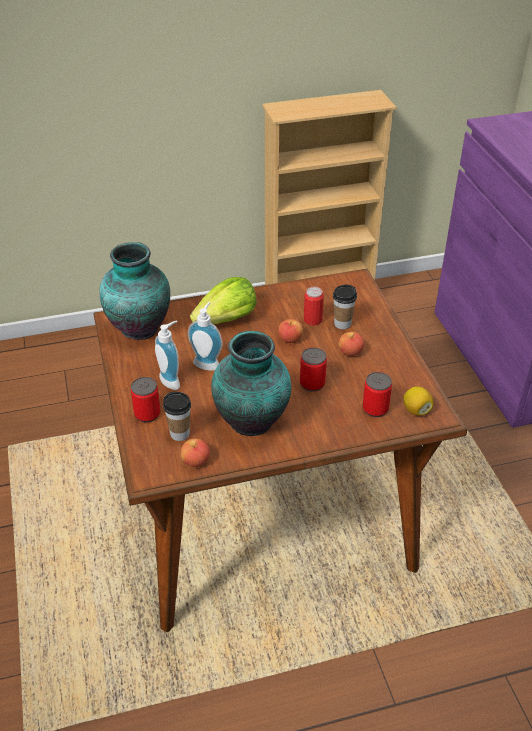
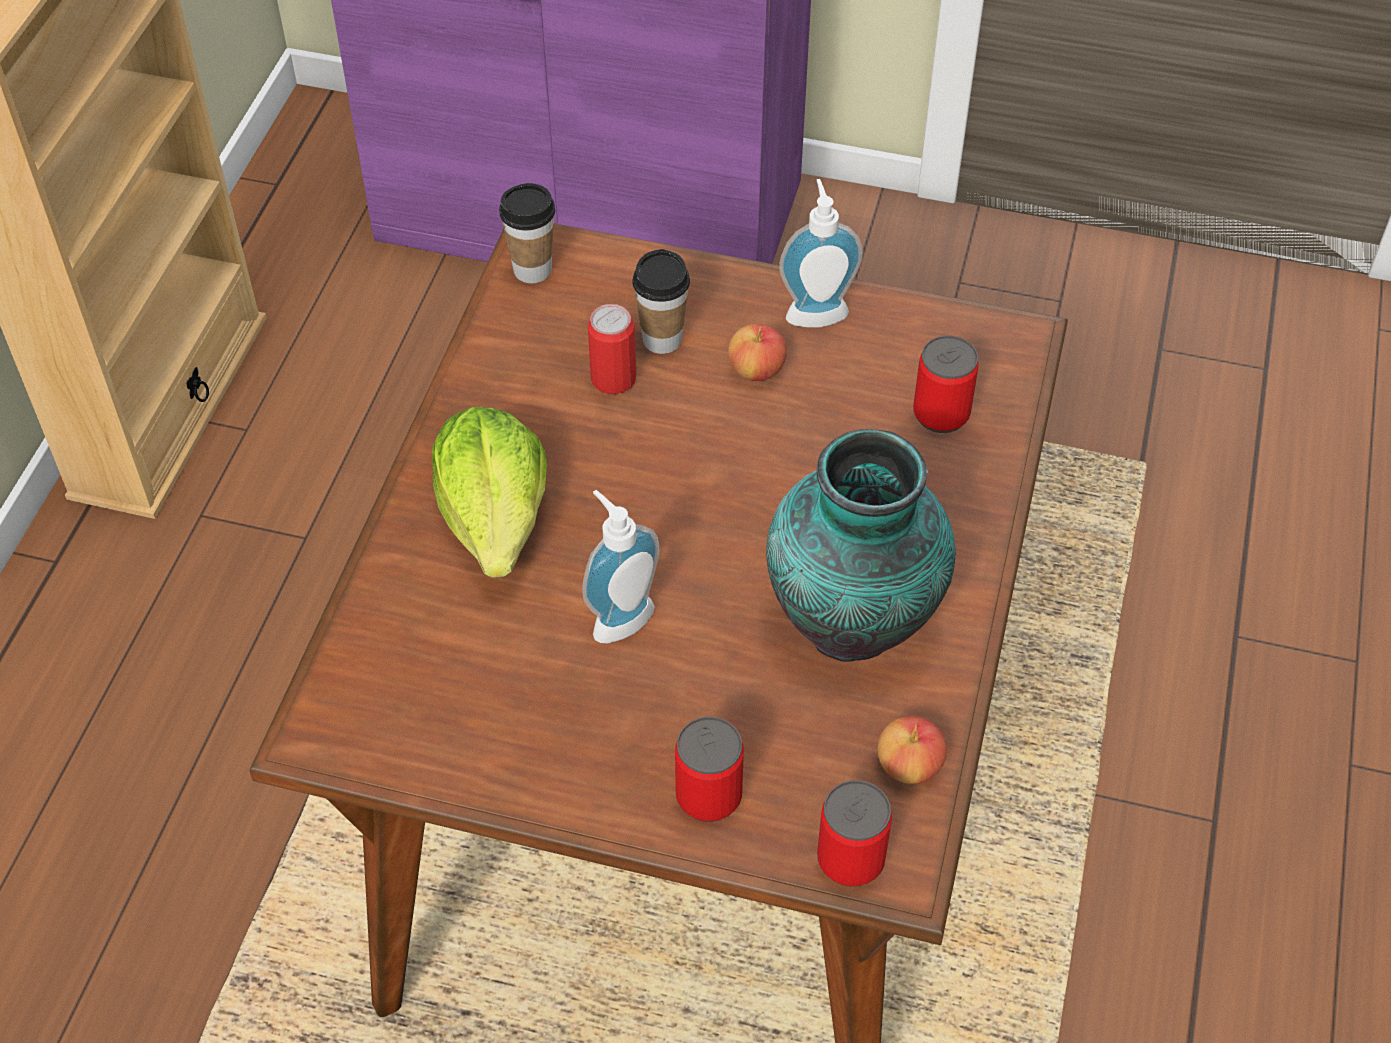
camera: 60 degrees left, 10 degrees up
vase [100,242,170,340] -> none
soap dispenser [155,320,180,390] -> soap dispenser moved to [779,179,863,327]
cup [163,392,191,441] -> cup moved to [499,183,555,283]
apple [278,319,303,343] -> none
can [300,347,327,392] -> can moved to [817,780,892,887]
lemon [403,386,434,416] -> none

